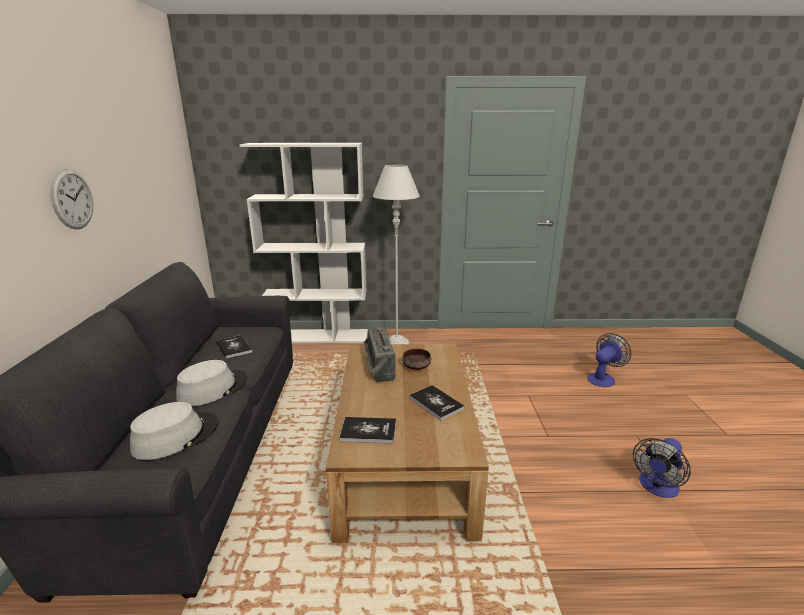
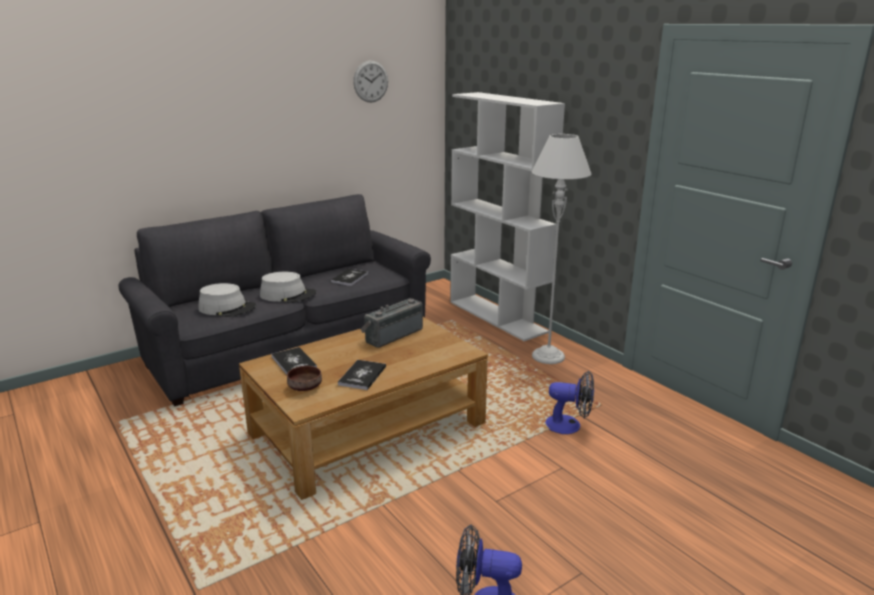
camera: 55 degrees right, 0 degrees up
wall clock [50,169,93,229] -> wall clock moved to [353,60,388,102]
brown bowl [403,349,431,370] -> brown bowl moved to [287,366,322,391]
fan [587,333,632,387] -> fan moved to [545,371,594,434]

